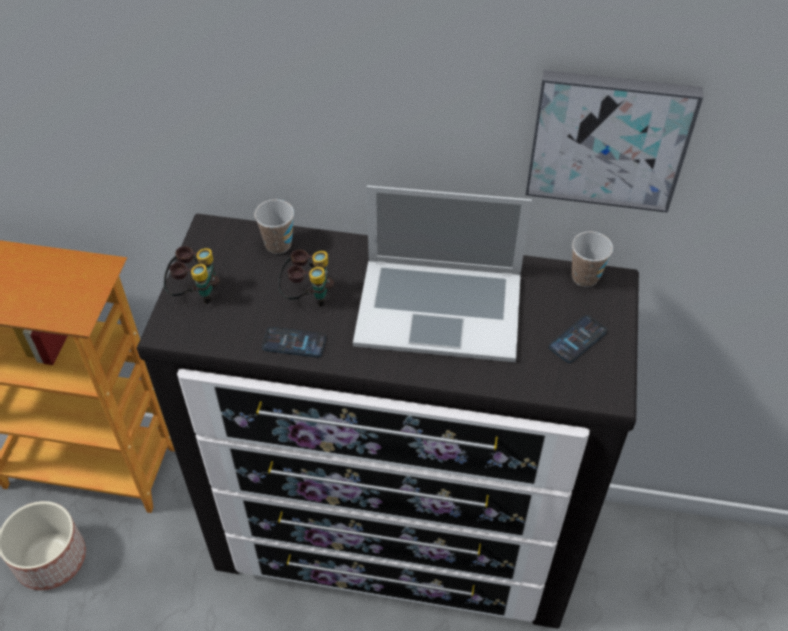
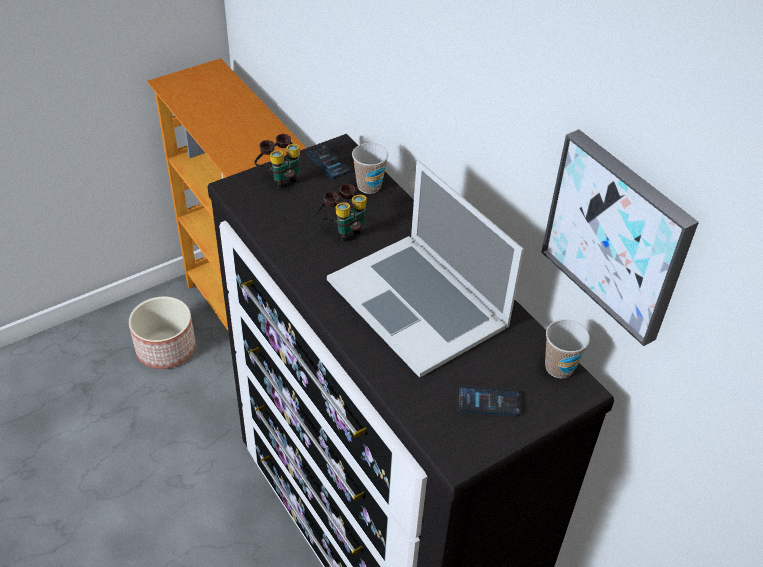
camera: 45 degrees right, 5 degrees down
phone [262,327,326,357] -> phone moved to [307,145,351,179]

